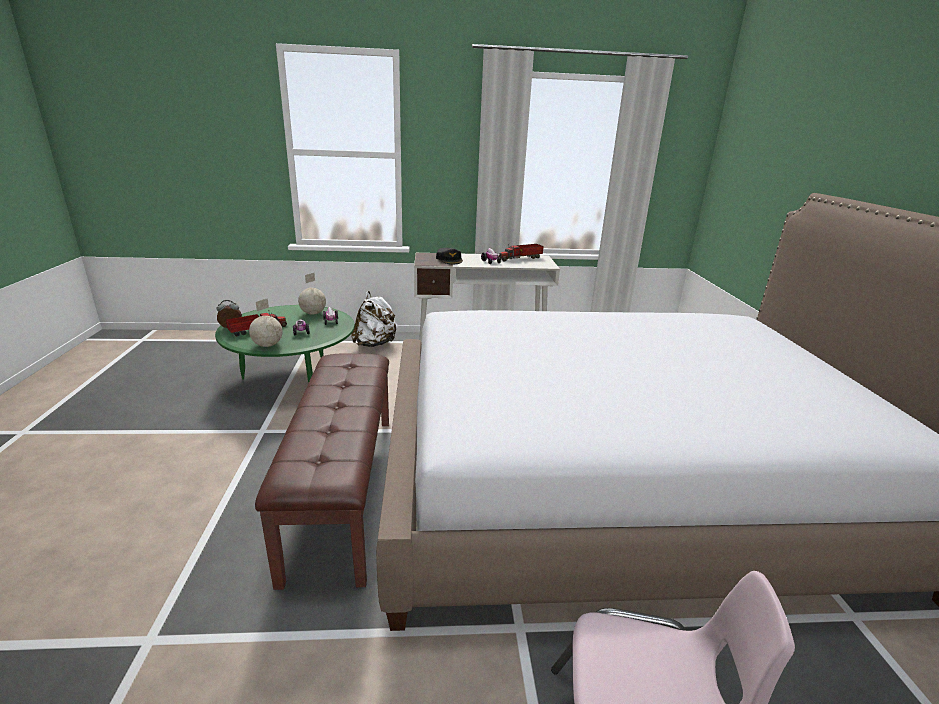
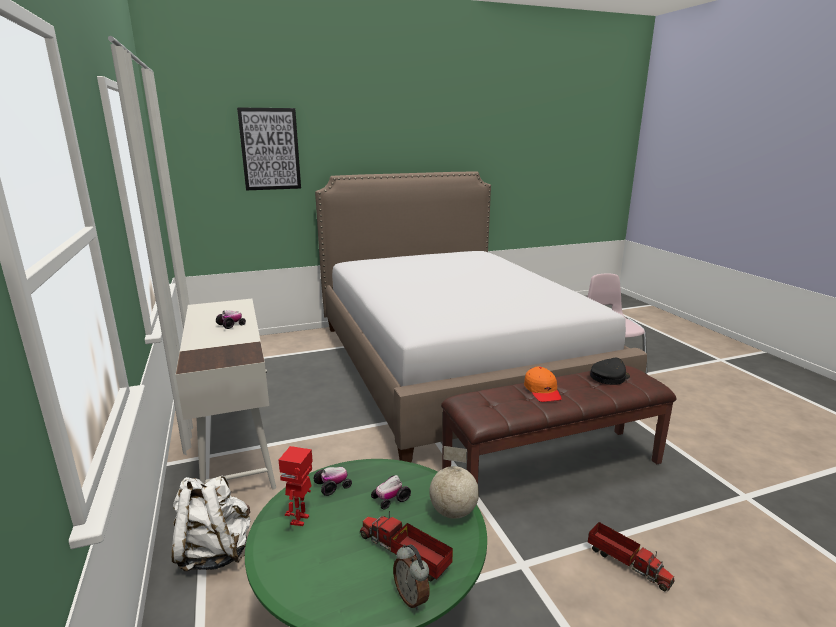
camera: 105 degrees left, 5 degrees down
globe [298,273,326,315] -> toy robot [279,446,313,526]
black cap [436,248,463,264] -> black cap moved to [590,358,630,385]
toy truck [498,244,544,262] -> toy truck moved to [588,522,675,591]
none -> picture [237,107,301,190]
none -> orange cap [524,367,562,402]

